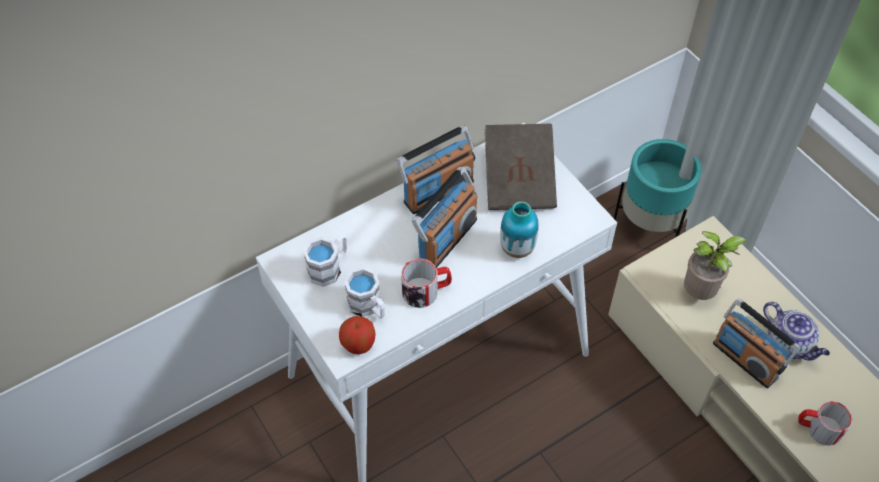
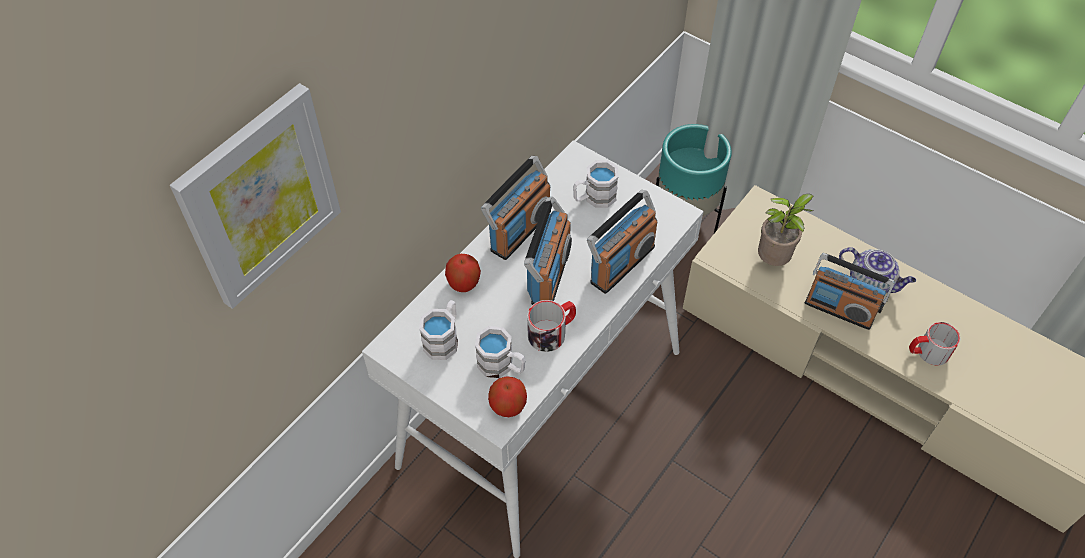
camera: 20 degrees left, 0 degrees up
brown book [485,124,557,210] -> white mug [573,160,619,208]
vase [500,201,538,258] -> radio [587,190,657,294]
none -> picture [170,83,341,309]
none -> apple [445,254,481,292]

